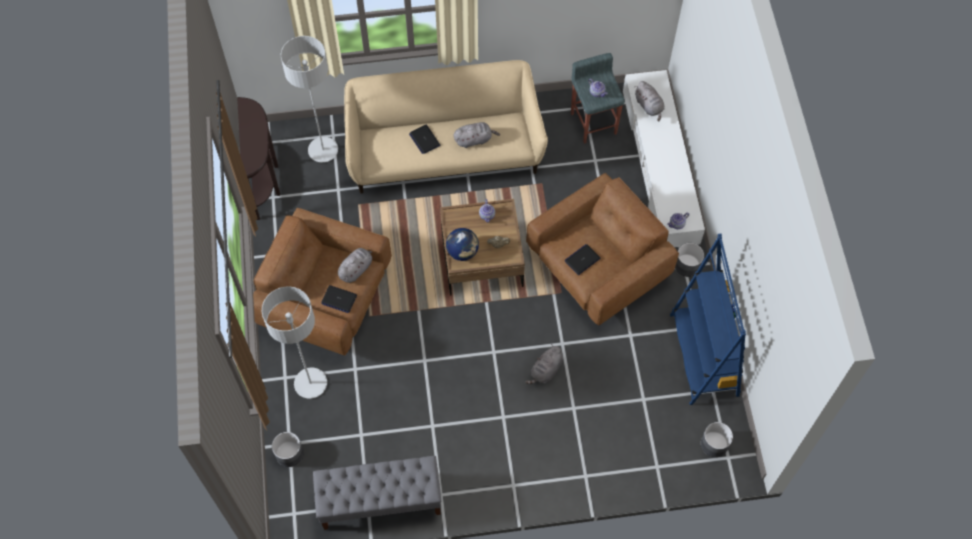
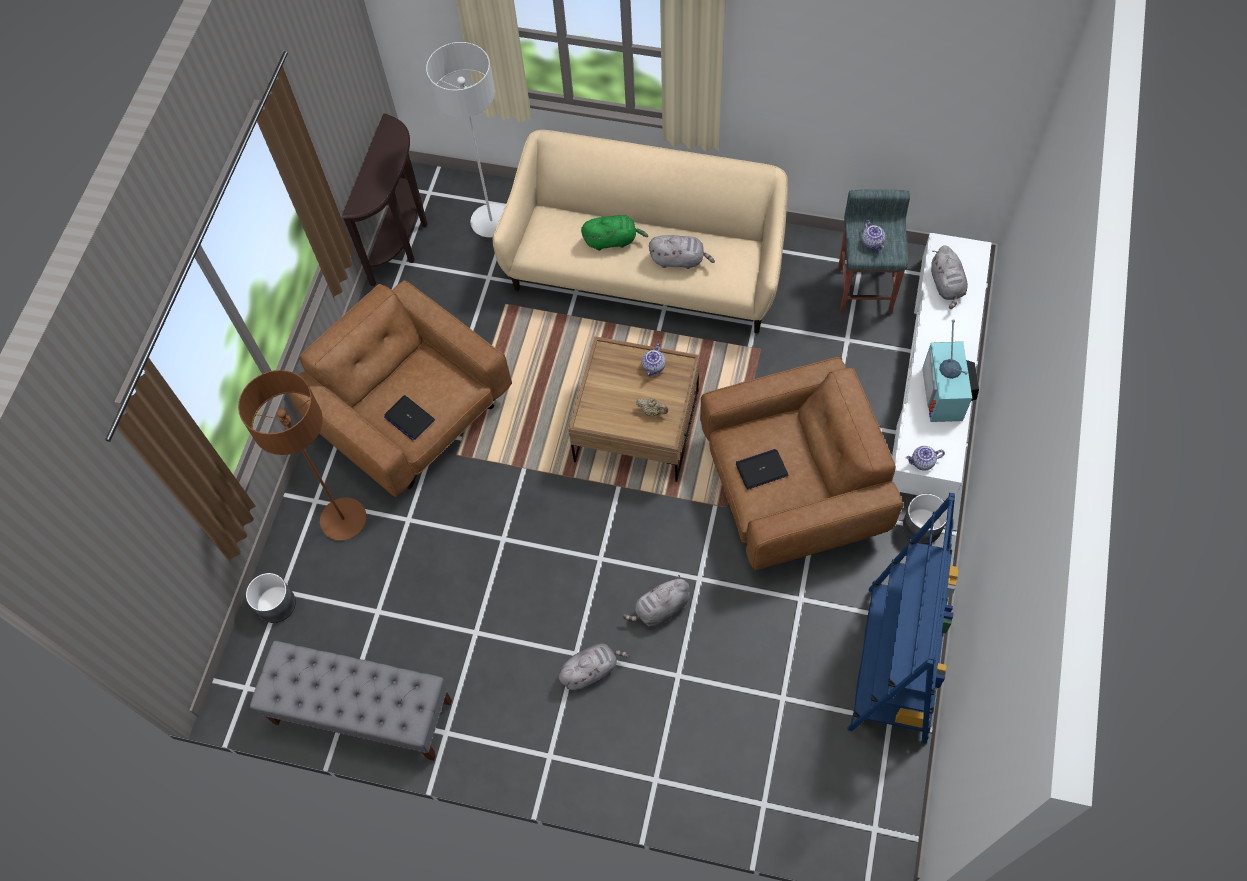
camera: 25 degrees right, 0 degrees up
grey floor lamp [262,286,327,399] -> brown floor lamp [238,370,366,540]
grey plush toy [338,248,372,283] -> grey plush toy moved to [559,644,629,690]
laptop [409,125,440,154] -> green plush toy [581,215,648,251]
globe [446,228,479,261] -> none
grey planter [701,422,733,457] -> none
none -> television [922,319,979,422]

